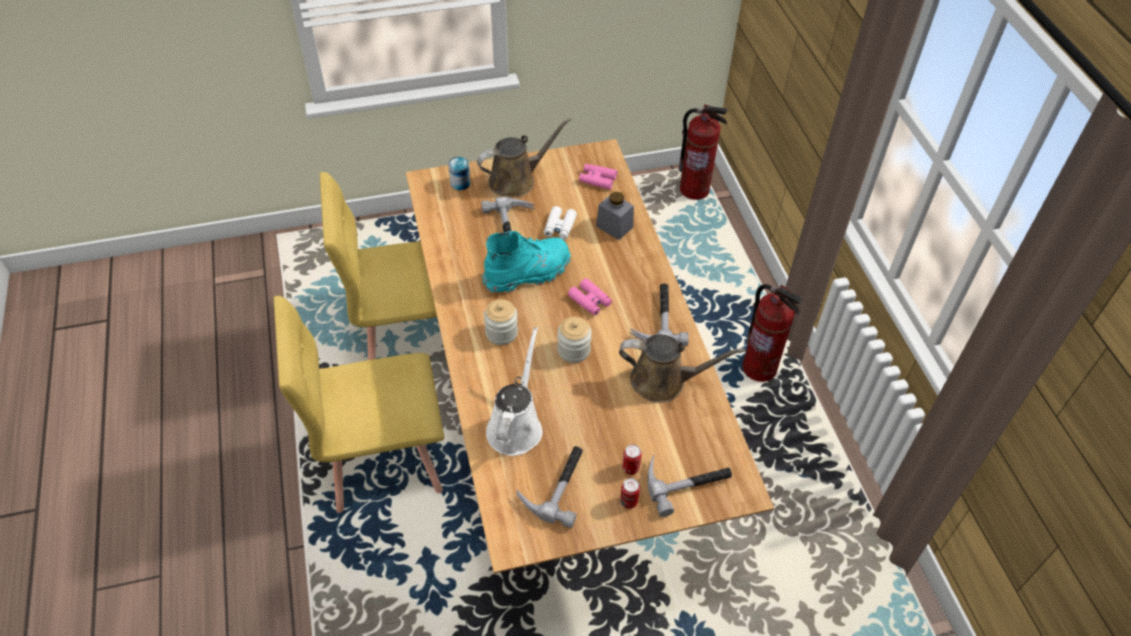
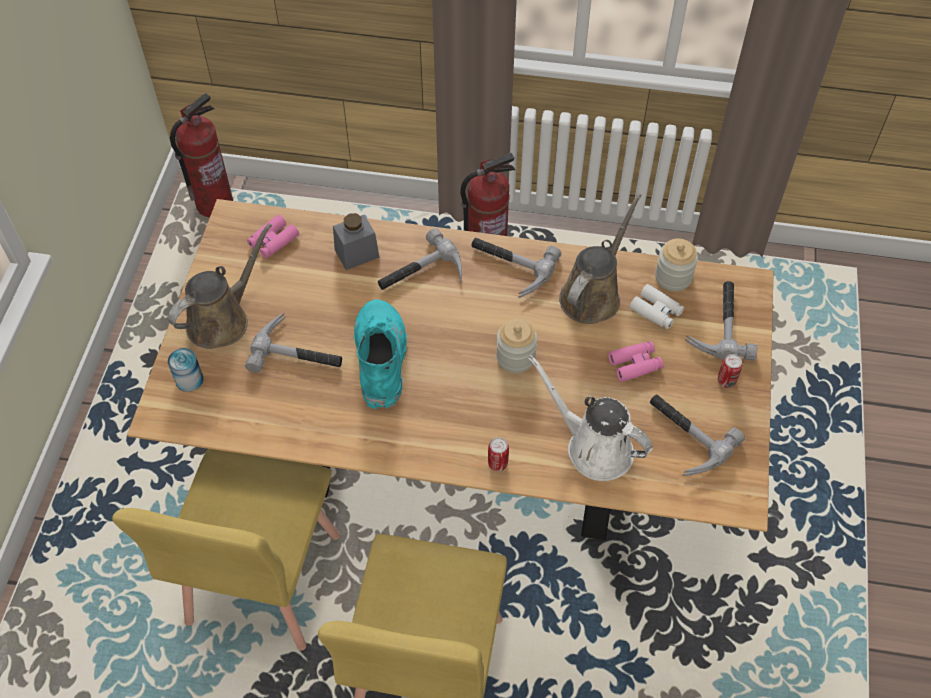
camera: 65 degrees left, 5 degrees up
brown watering can [477,118,571,197] -> brown watering can turned 45 degrees clockwise [168,223,272,349]
jar [484,299,518,345] -> jar moved to [655,239,698,291]
white binoculars [544,206,577,240] -> white binoculars moved to [629,284,684,329]
pink binoculars [568,278,612,316] -> pink binoculars moved to [608,341,664,382]
can [622,444,642,475] -> can moved to [488,437,509,471]
none -> hammer [378,228,462,290]

